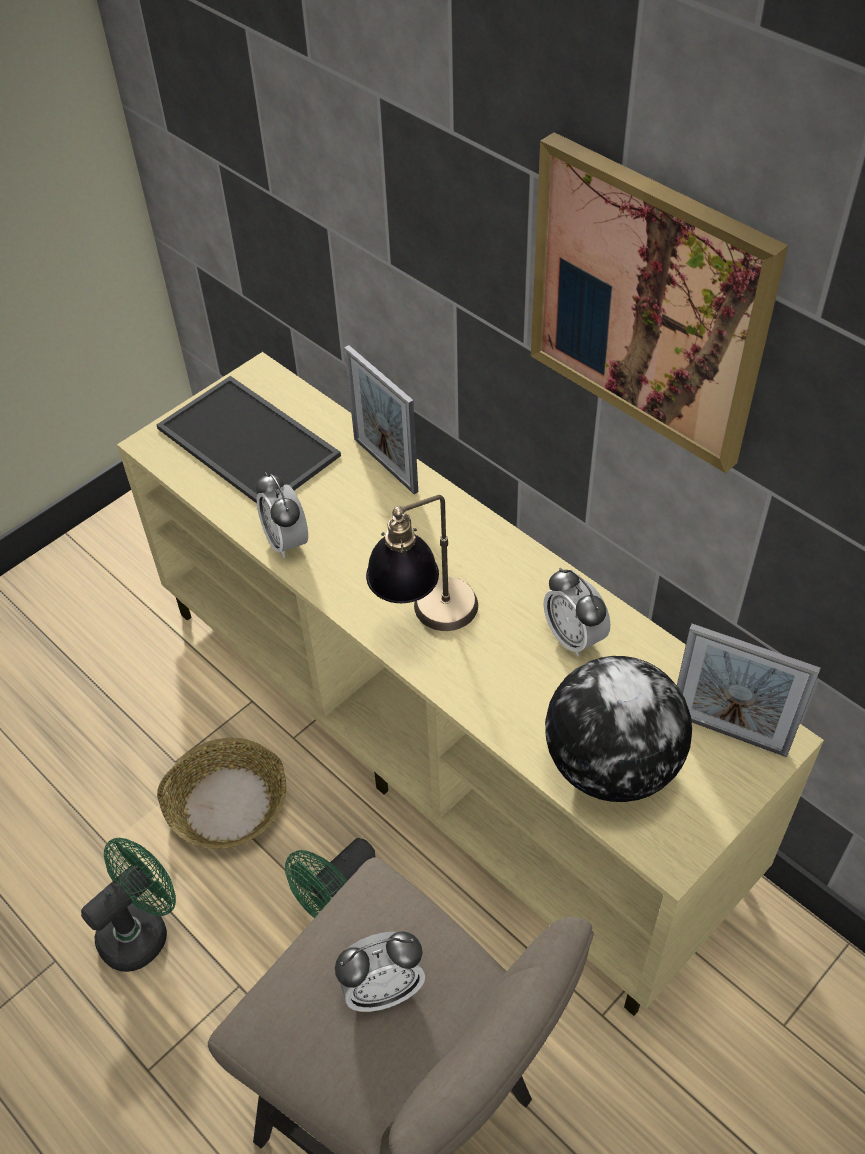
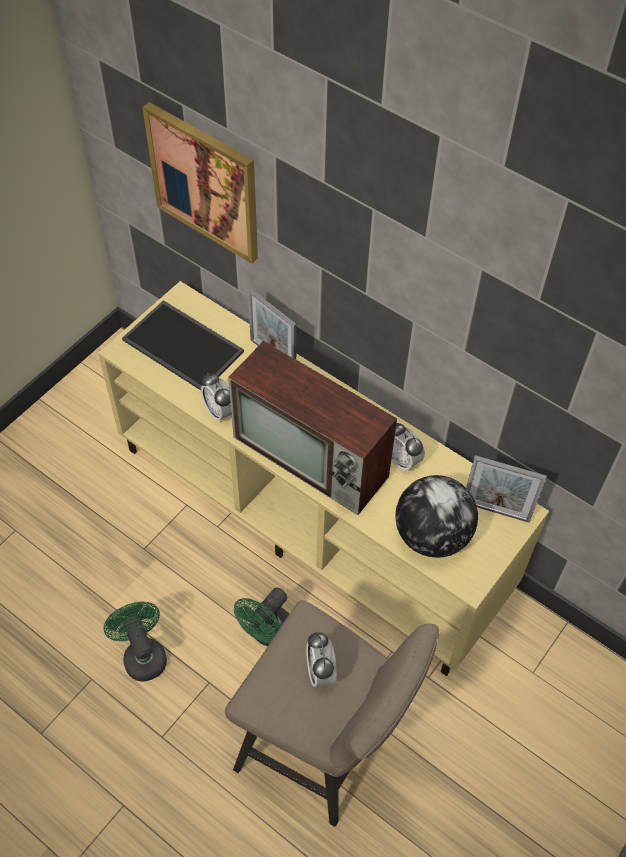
camera: 10 degrees left, 5 degrees up
green fan [81,838,176,972] -> green fan turned 60 degrees counterclockwise [103,602,167,681]
basket [157,738,286,849] -> none
alarm clock [335,931,425,1012] -> alarm clock turned 105 degrees clockwise [306,632,337,687]
table lamp [366,495,478,631] -> television [228,341,397,515]
picture [531,132,788,473] -> picture moved to [142,102,258,264]

